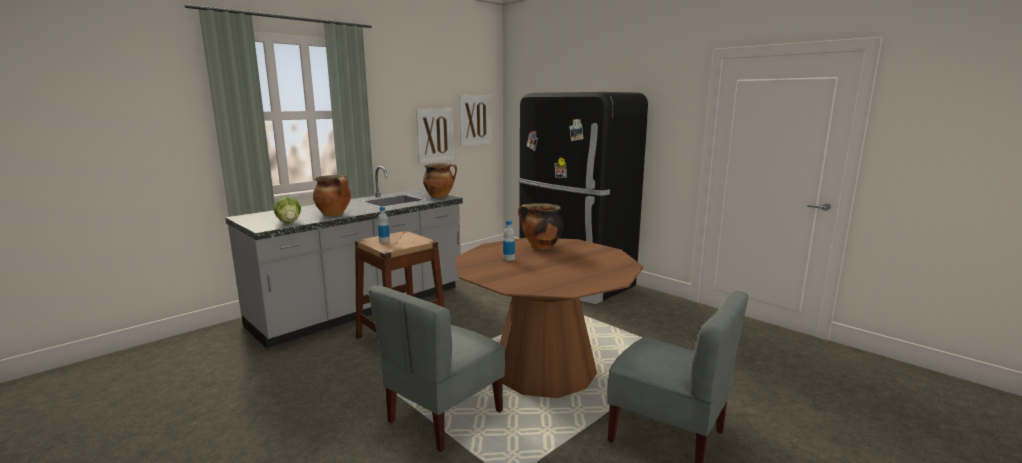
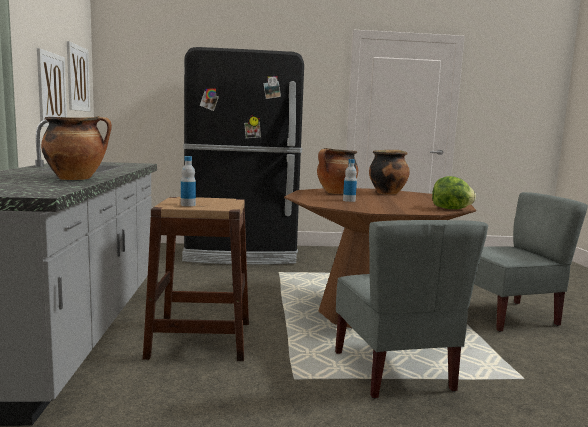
camera: 50 degrees left, 5 degrees down
lettuce [274,196,301,223] -> lettuce moved to [432,176,476,209]
cooking pot [423,163,457,198] -> cooking pot moved to [369,150,410,195]

